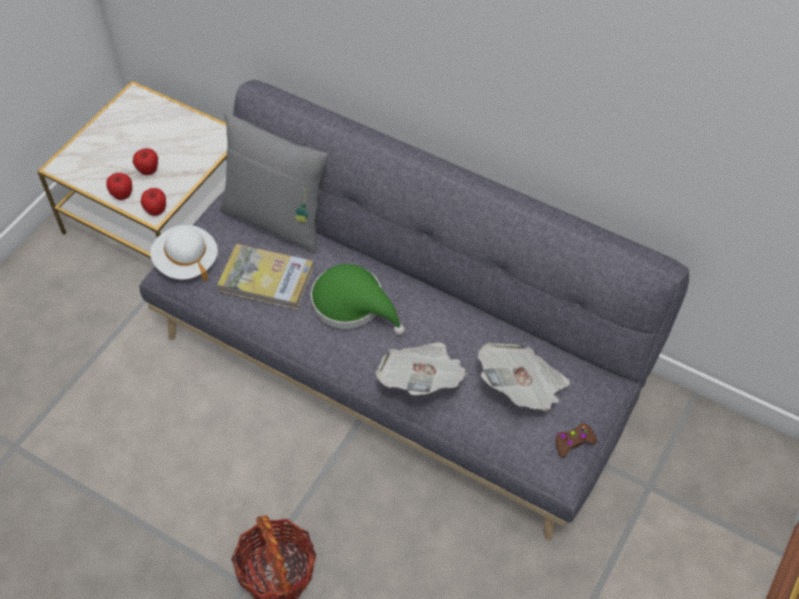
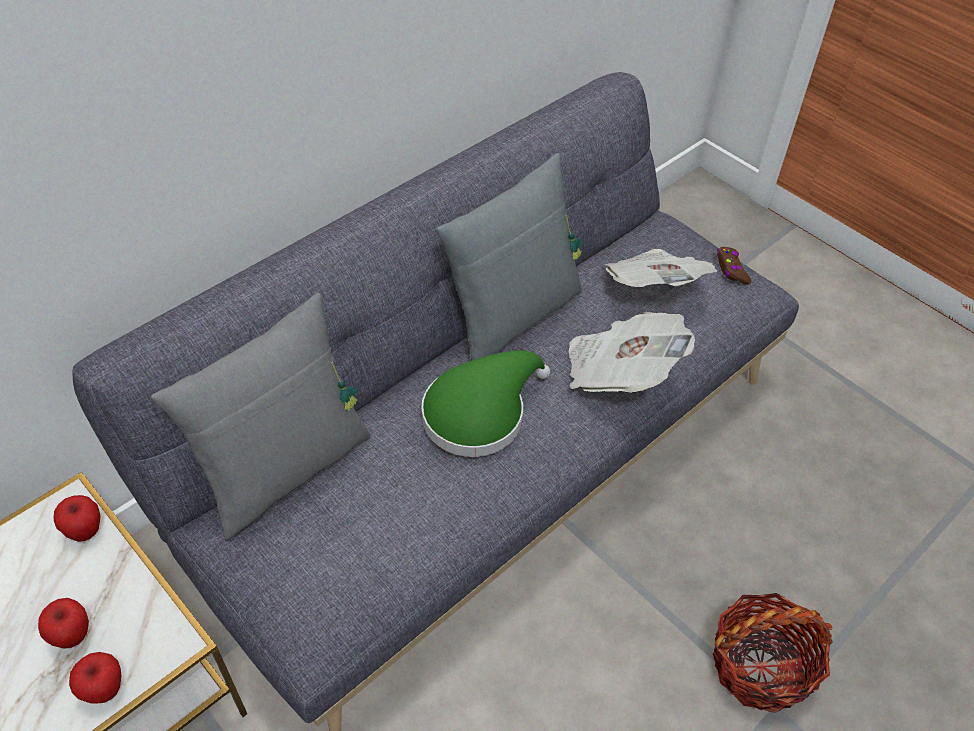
camera: 75 degrees left, 5 degrees down
apple [141,188,166,216] -> apple moved to [54,495,101,542]
white hat [150,225,218,282] -> none
book [217,244,314,310] -> none
none -> grey pillow [436,153,583,361]

